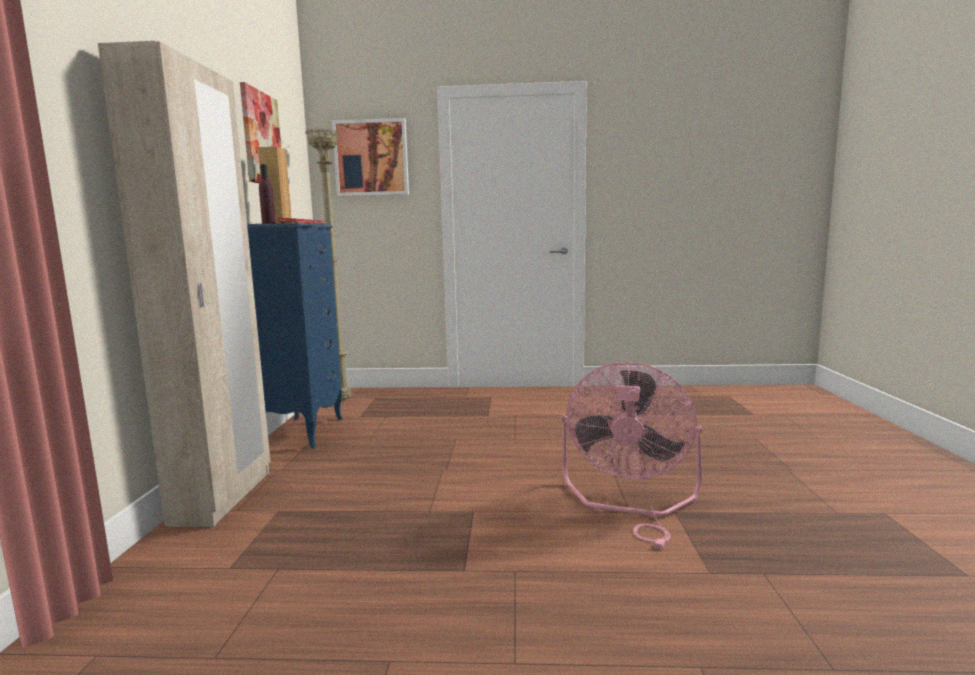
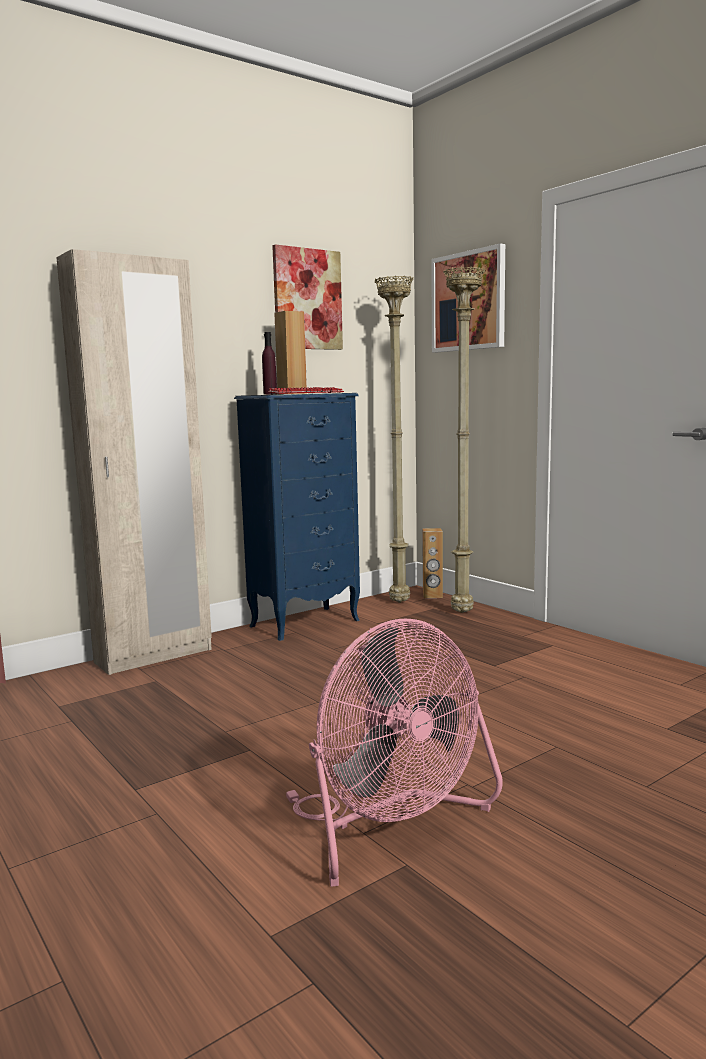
camera: 50 degrees right, 0 degrees up
pink fan [562,362,702,550] -> pink fan turned 75 degrees clockwise [286,619,503,887]
none -> brown speaker [422,528,443,598]
none -> beige floor lamp [443,266,485,613]

